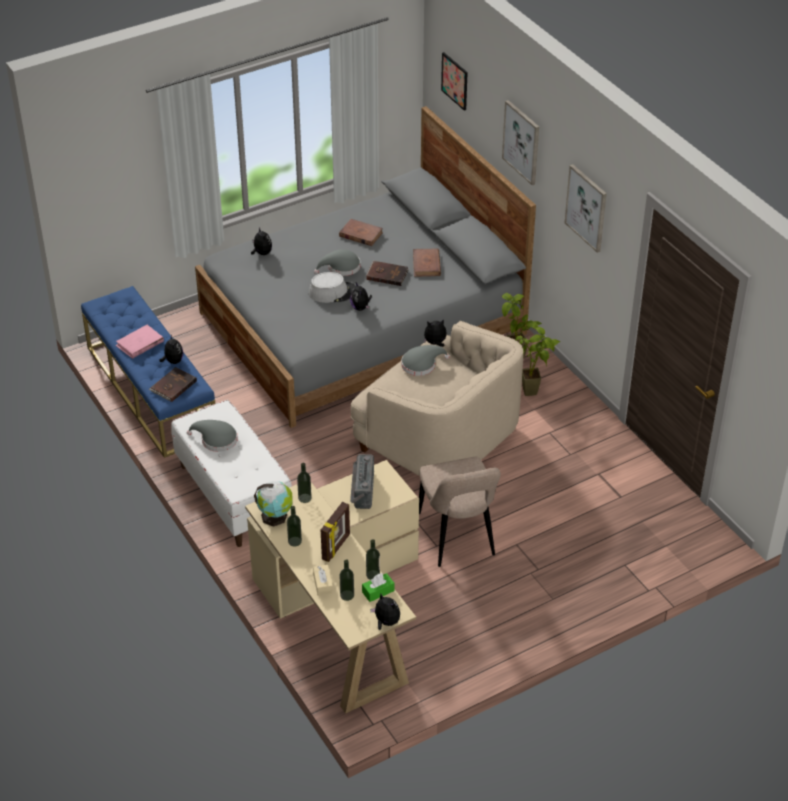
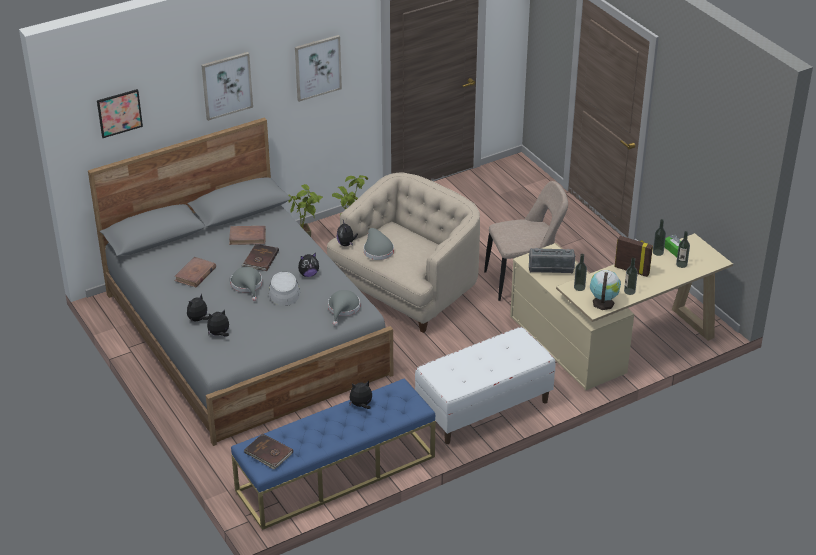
camera: 90 degrees left, 5 degrees down
pink book [116,325,164,359] -> none
brown book [149,367,197,402] -> brown book moved to [244,433,293,470]
grey hat [187,420,238,452] -> grey hat moved to [328,290,360,326]
beige tissue box [313,565,333,596] -> none
plush toy [370,594,400,630] -> plush toy moved to [187,294,209,321]

